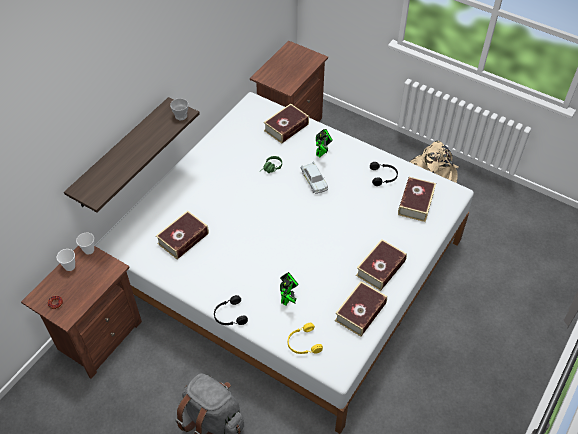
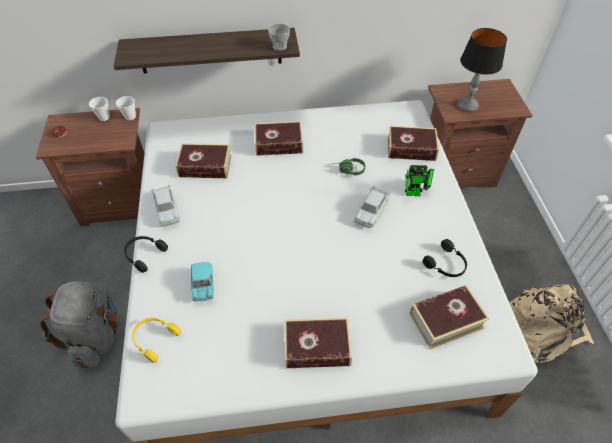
camera: 50 degrees right, 0 degrees up
toy robot [280,272,299,305] -> turquoise toy car [191,262,214,301]
book [335,281,387,337] -> book moved to [255,121,303,156]
none -> white toy car [152,184,180,227]
none -> table lamp [458,28,507,112]

